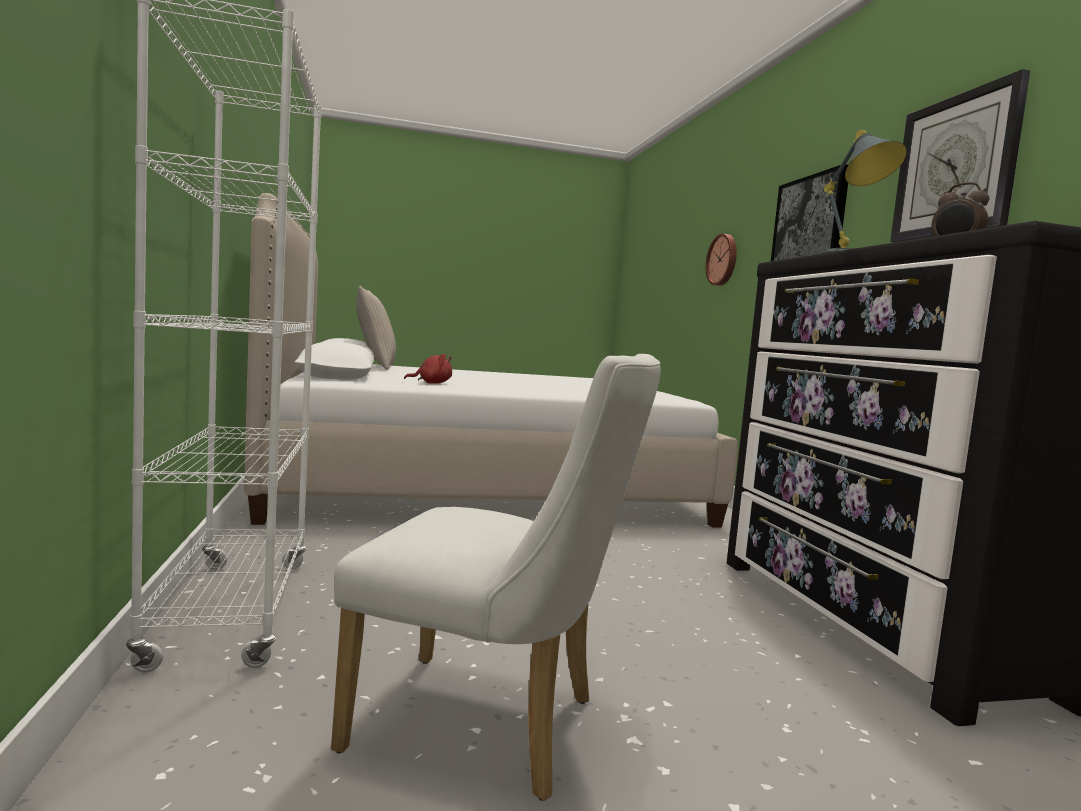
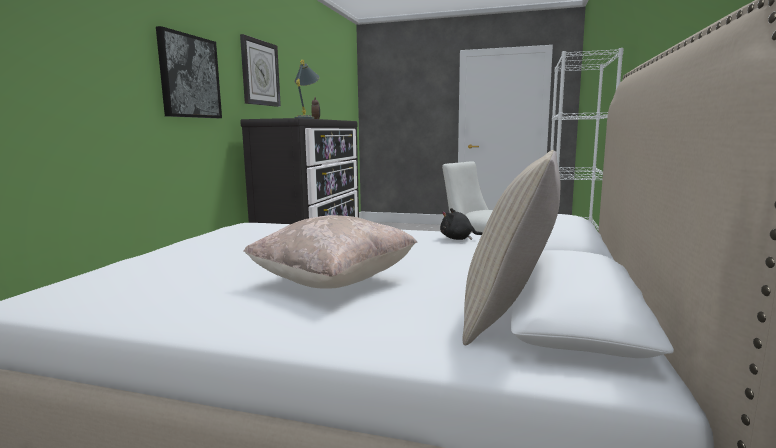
camera: 150 degrees left, 5 degrees up
red plush toy [404,354,452,384] -> black plush toy [440,208,483,240]
wall clock [706,234,737,286] -> none
none -> beige pillow [243,215,418,289]

